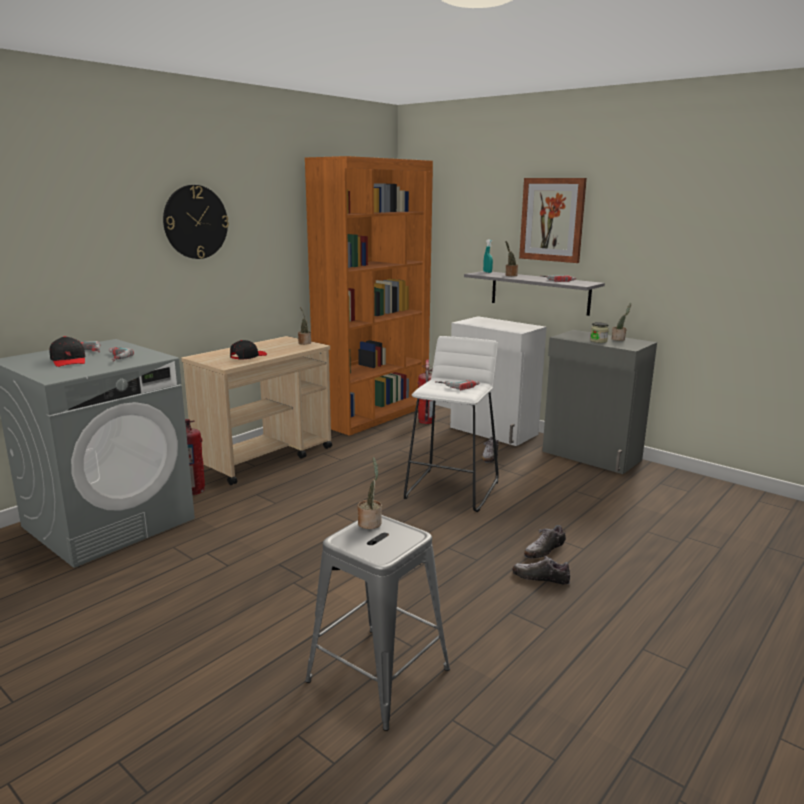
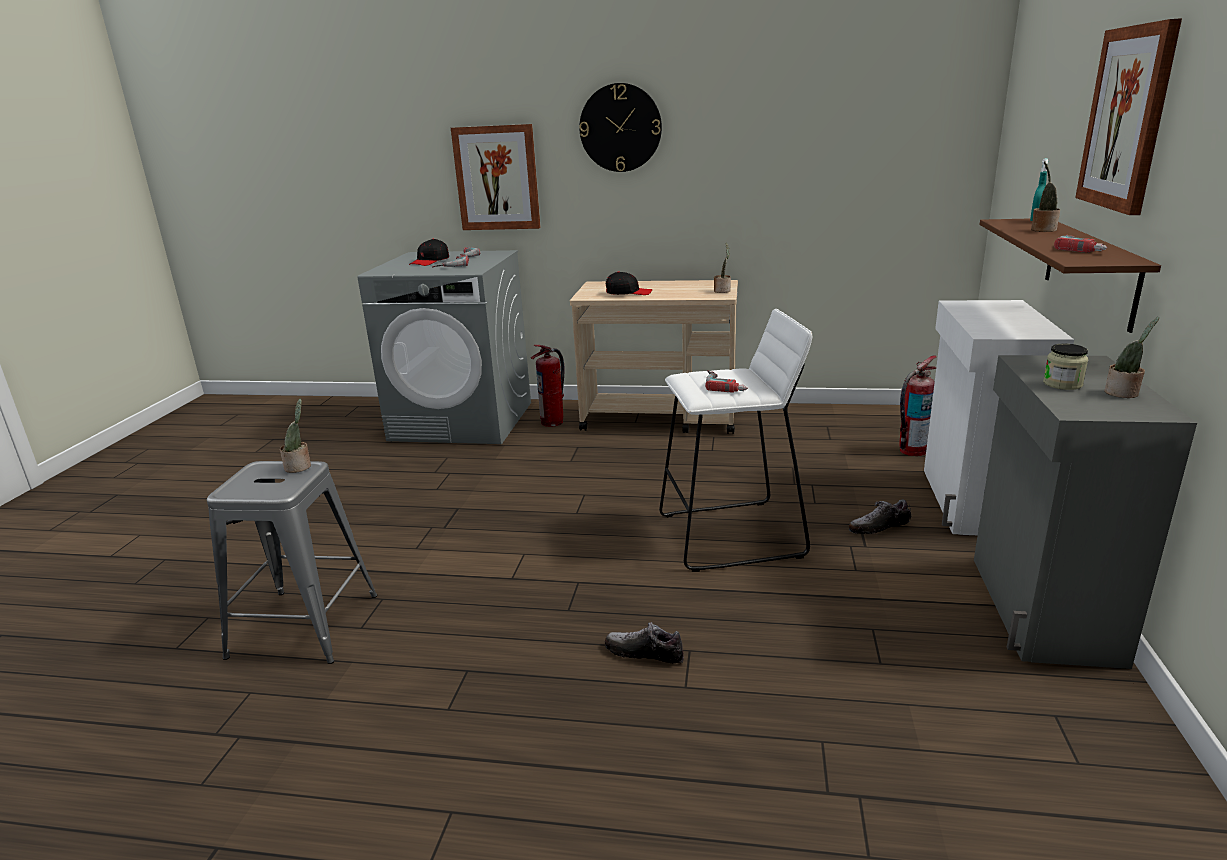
camera: 60 degrees right, 5 degrees up
orange bookcase [305,156,433,436] -> none
grey shelf [464,271,605,316] -> brown shelf [980,218,1161,333]
shoe [513,556,570,584] -> none
none -> picture [451,124,541,230]

